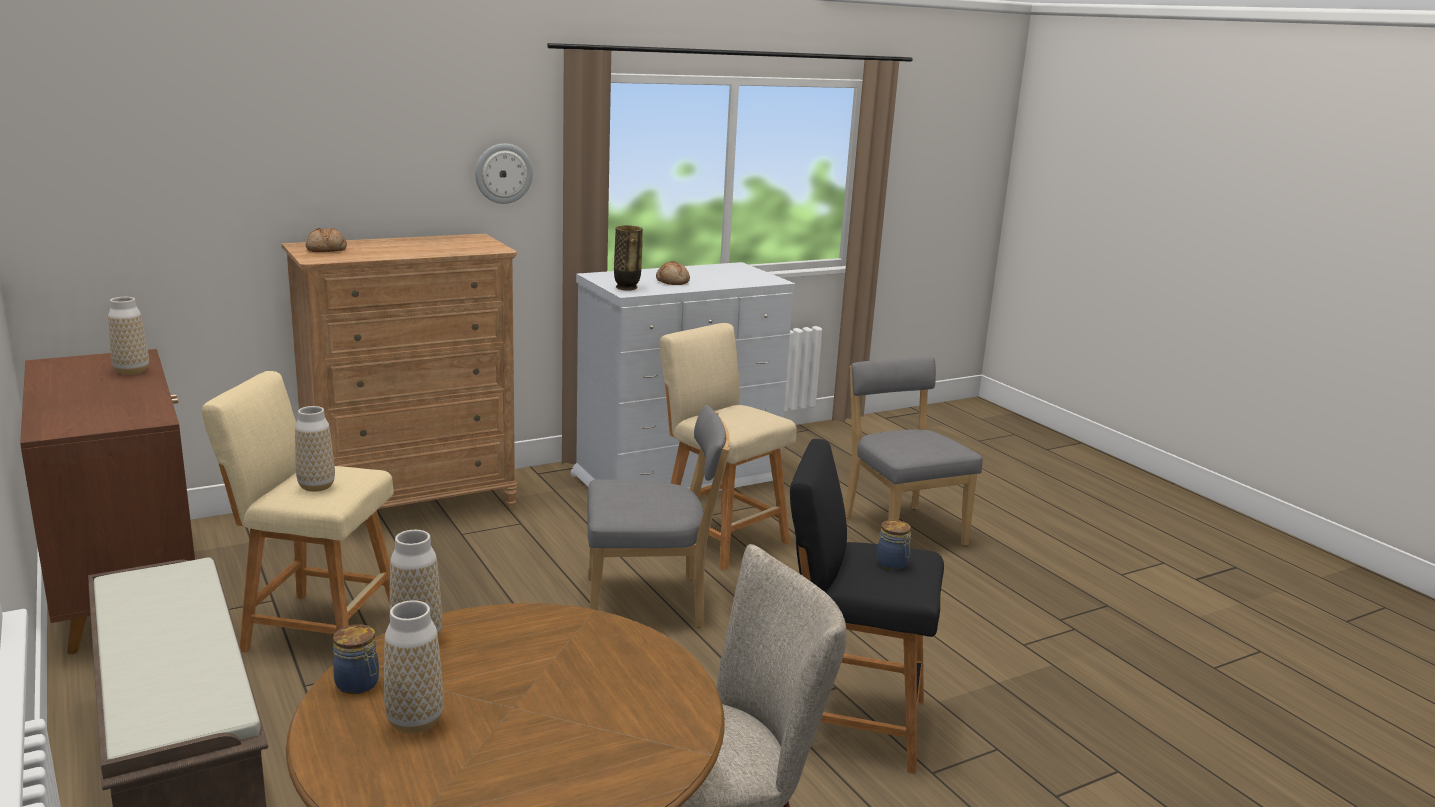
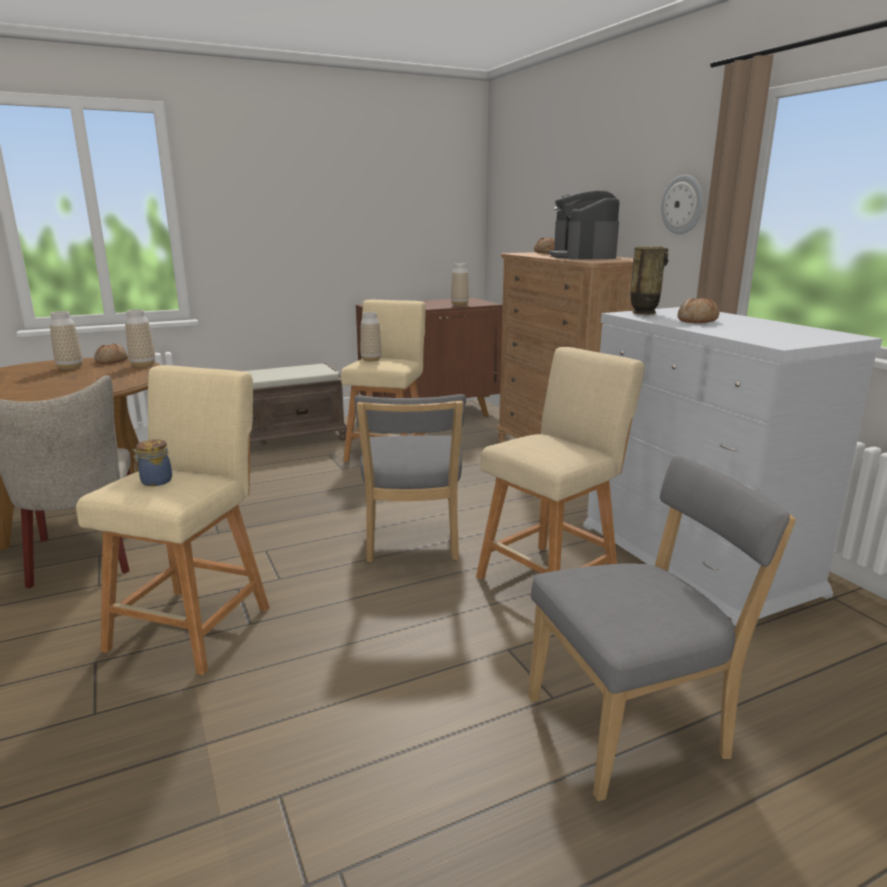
camera: 95 degrees right, 0 degrees up
jar [333,624,379,694] -> bread [94,344,128,364]
black stool [790,439,944,774] -> beige stool [76,365,270,675]
none -> coffee machine [548,190,620,260]

